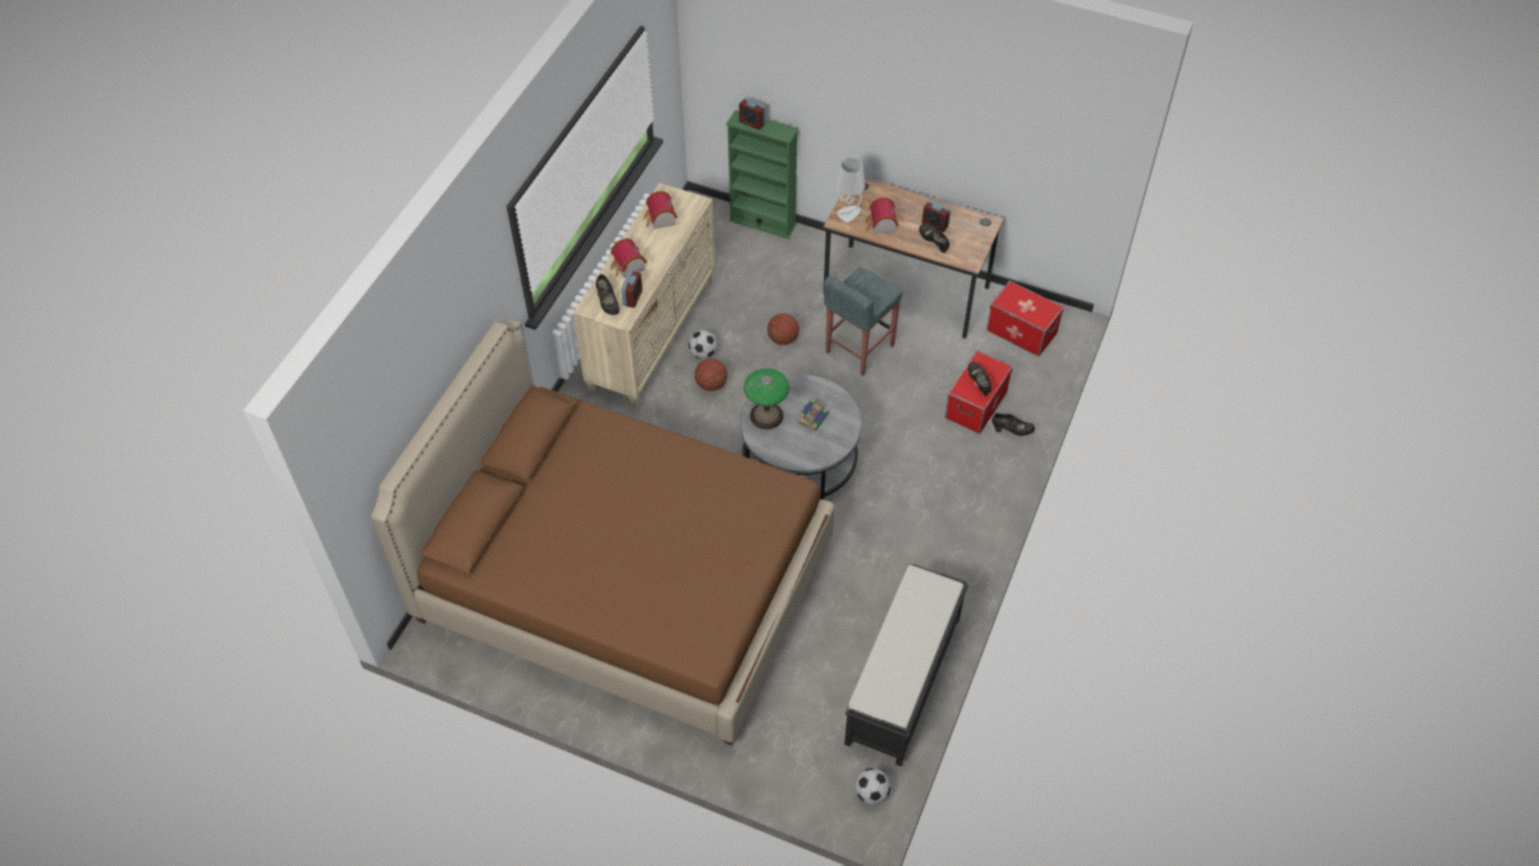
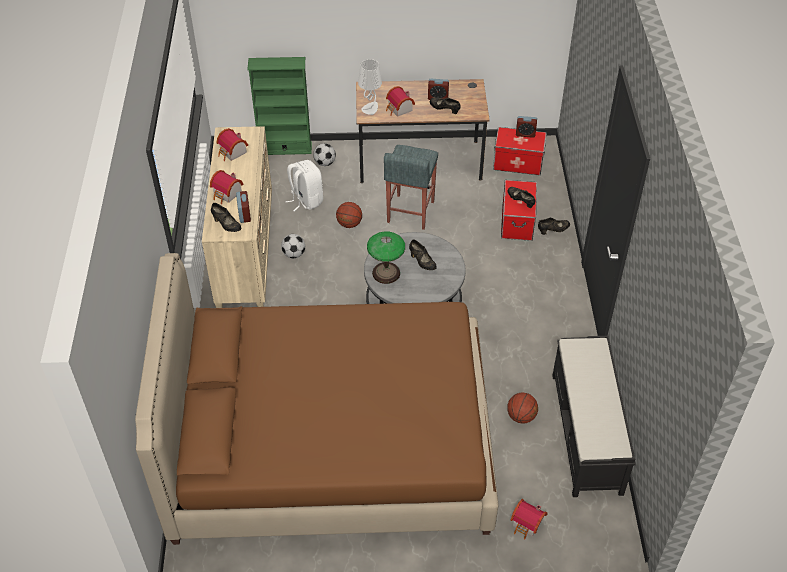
camera: 25 degrees left, 5 degrees down
basketball [695,359,727,391] -> basketball moved to [507,392,538,424]
alarm clock [739,98,766,130] -> alarm clock moved to [516,116,537,138]
book [797,398,829,431] -> black shoe [409,240,437,270]
football [855,768,891,805] -> football moved to [313,143,336,166]
none -> white backpack [285,160,323,211]
none -> toy house [511,499,547,540]

